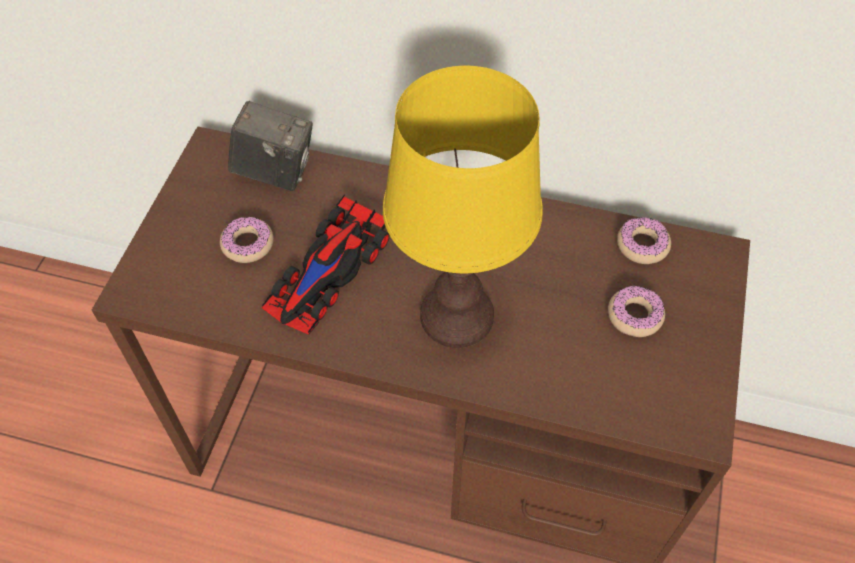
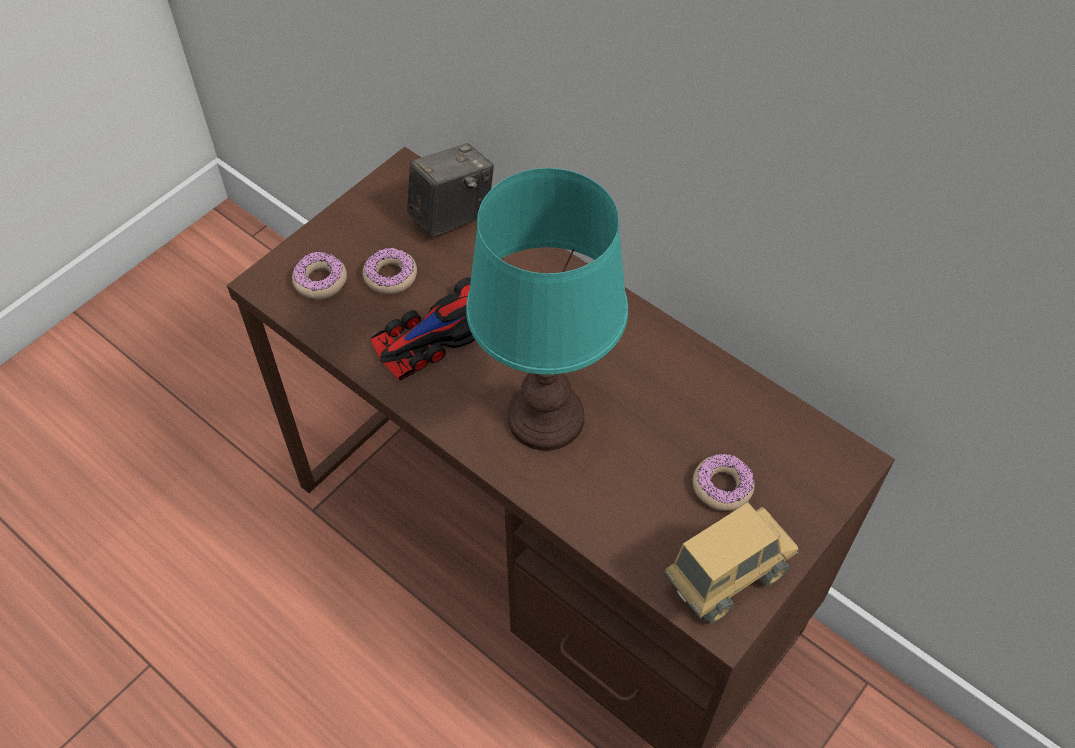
camera: 25 degrees right, 0 degrees up
camera [228,101,312,191] -> camera turned 75 degrees counterclockwise [407,143,494,237]
yellow table lamp [383,65,543,348] -> turquoise table lamp [466,168,628,451]
donut [617,217,671,264] -> donut moved to [292,252,347,299]
none -> toy truck [664,502,798,624]

